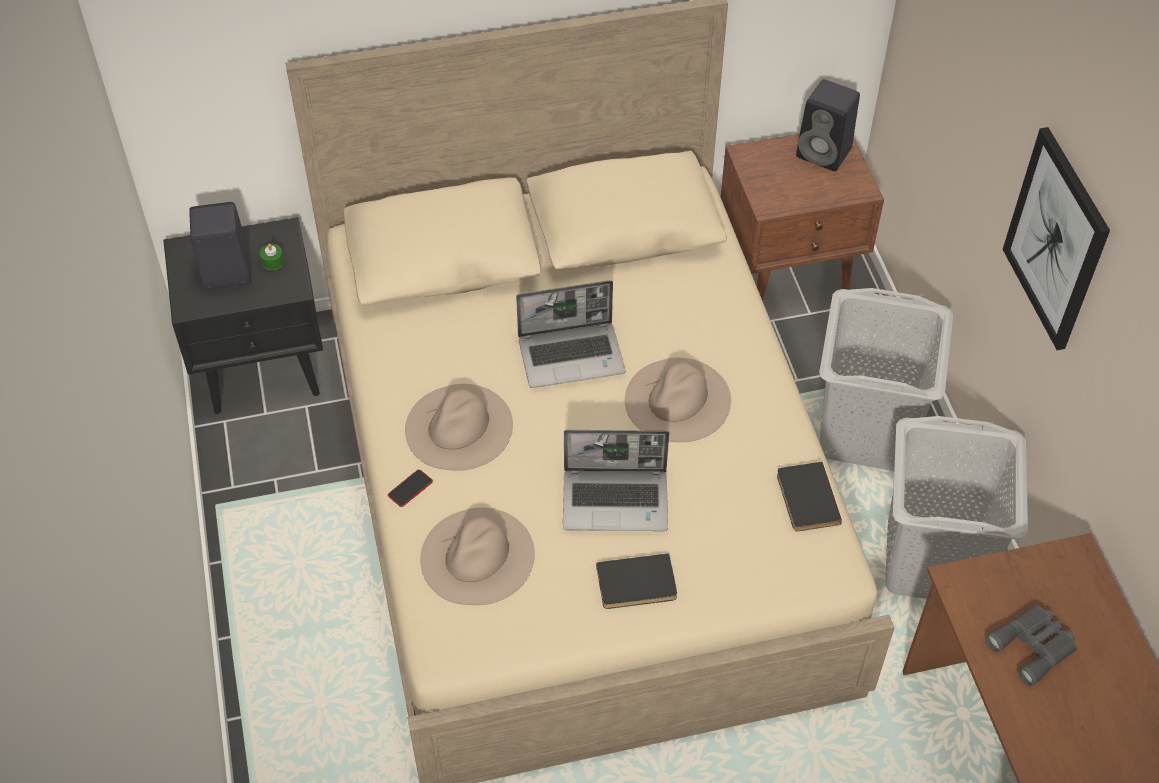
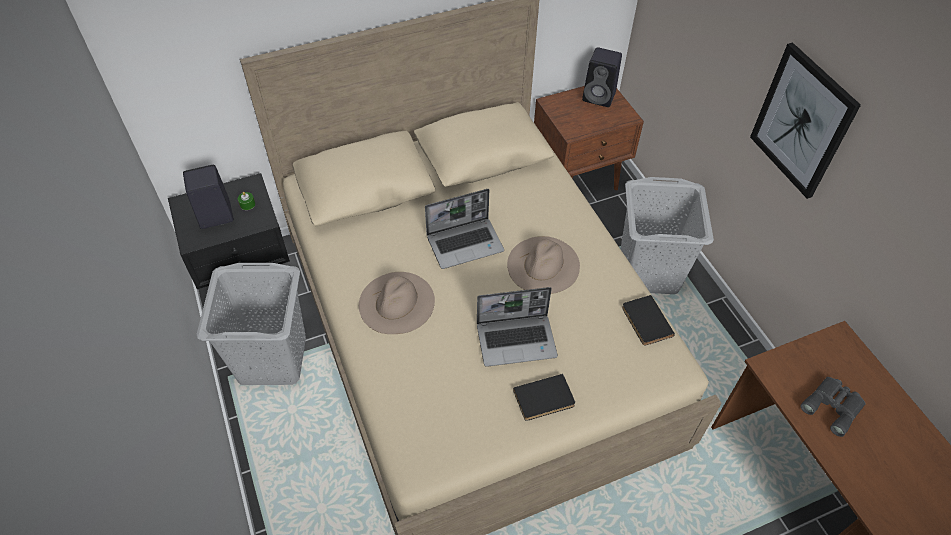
camera: 10 degrees left, 0 degrees up
phone [388,470,433,507] -> none
beige hat [420,508,535,605] -> none
grey laundry basket [885,416,1028,599] -> grey laundry basket moved to [197,263,306,385]

